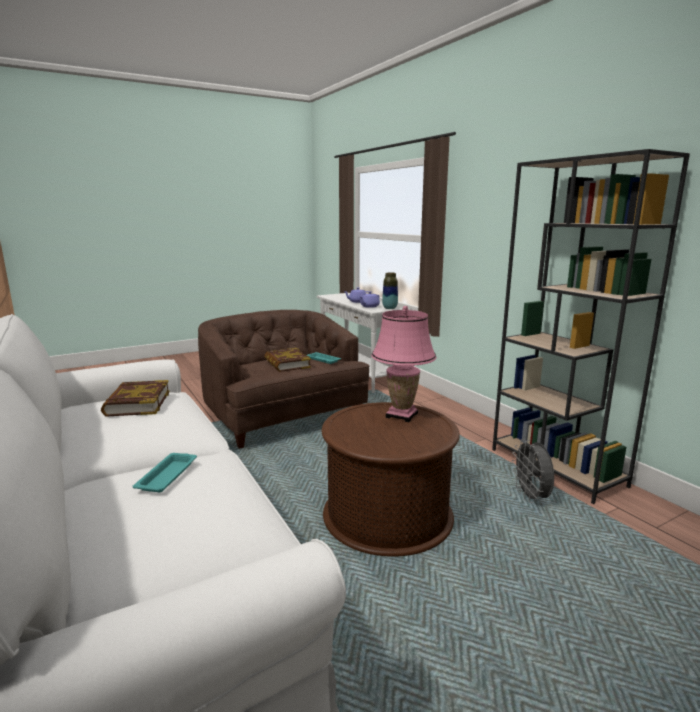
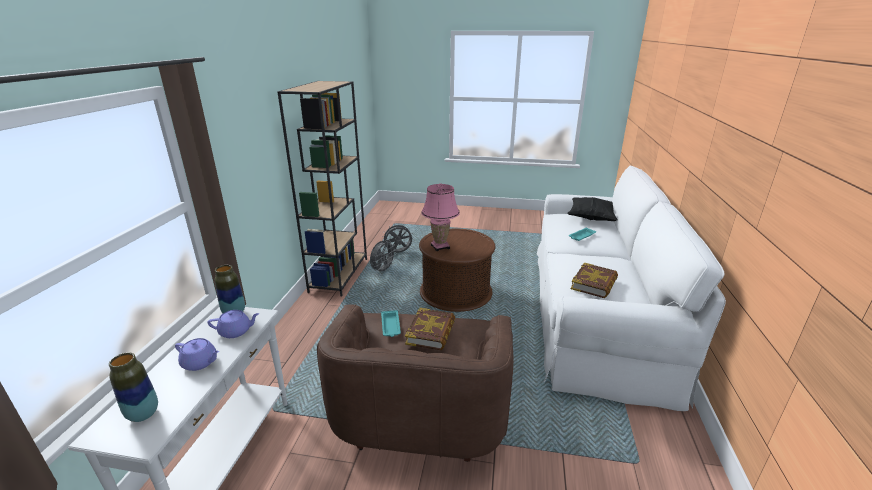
camera: 140 degrees left, 10 degrees up
none -> vase [109,353,158,422]
none -> grey fan [382,223,412,253]
none -> black pillow [567,197,617,221]

